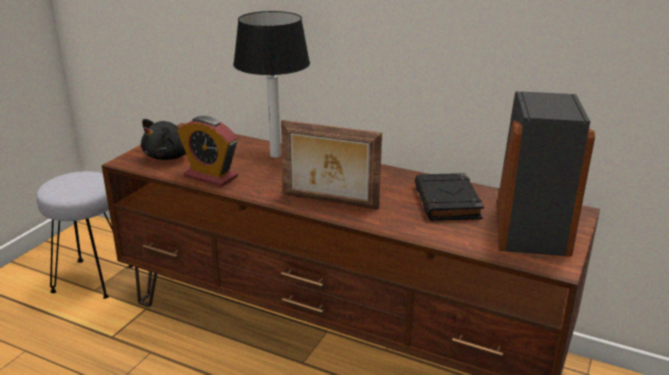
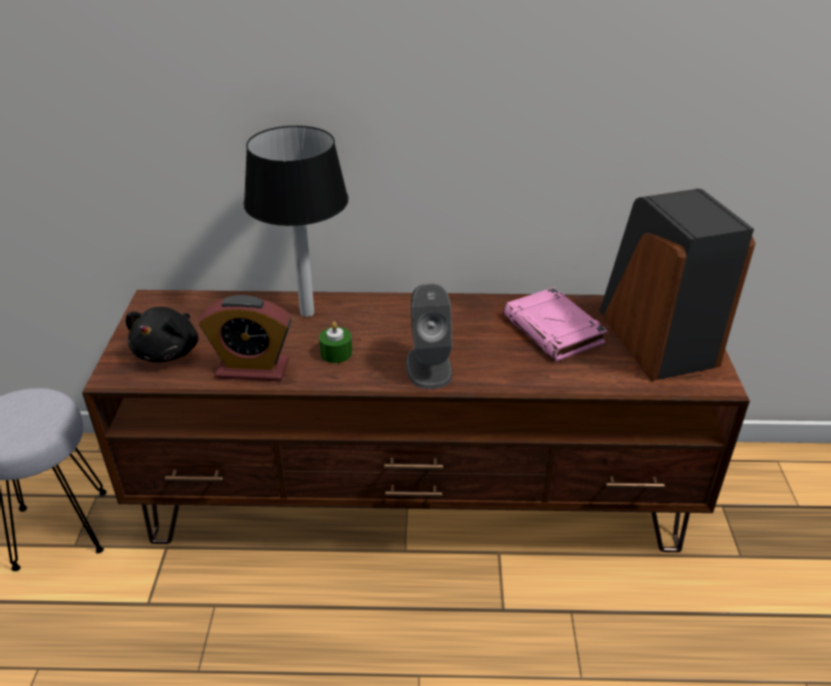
camera: 25 degrees left, 10 degrees up
picture frame [281,120,382,210] -> grey speaker [406,283,452,389]
black book [415,173,484,221] -> pink book [503,287,608,361]
none -> green candle [319,322,352,363]

